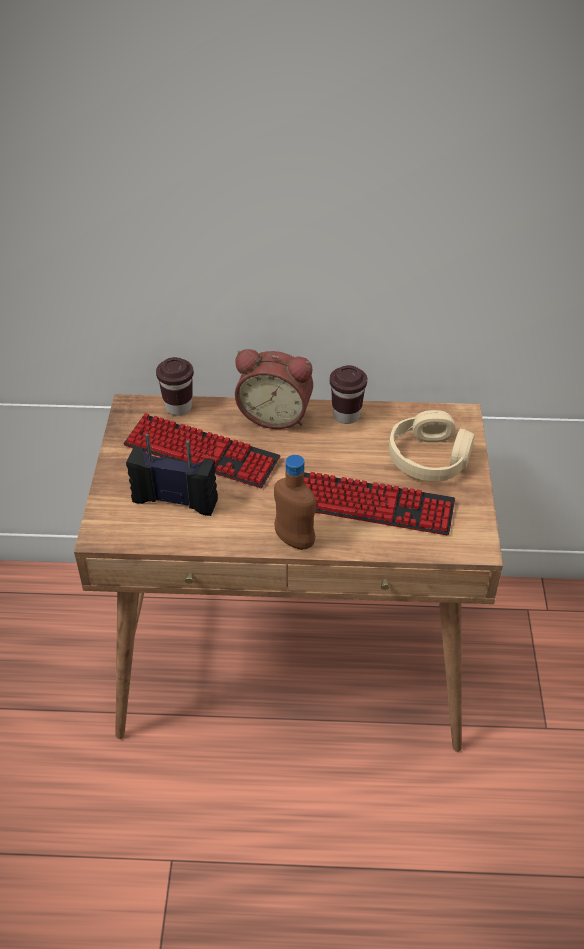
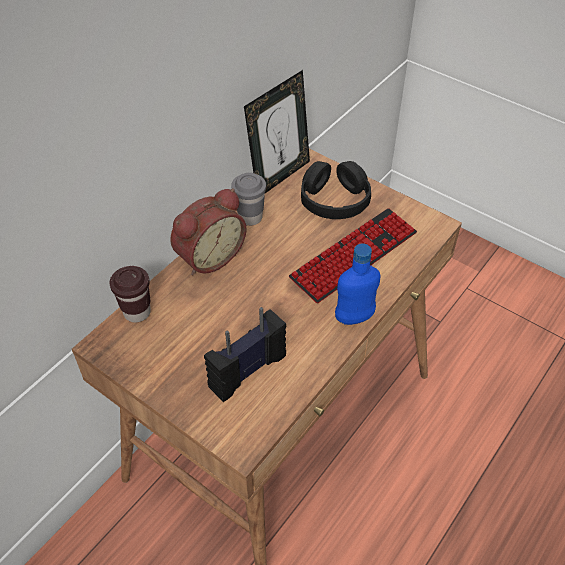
camera: 55 degrees left, 5 degrees up
keyboard [123,413,280,488] -> none
brown bottle [274,455,316,550] -> blue bottle [335,243,380,325]
brown cup [330,365,367,424] -> grey cup [231,173,266,226]
beige headphones [389,410,475,481] -> black headphones [301,161,371,219]
none -> picture frame [244,70,310,193]

